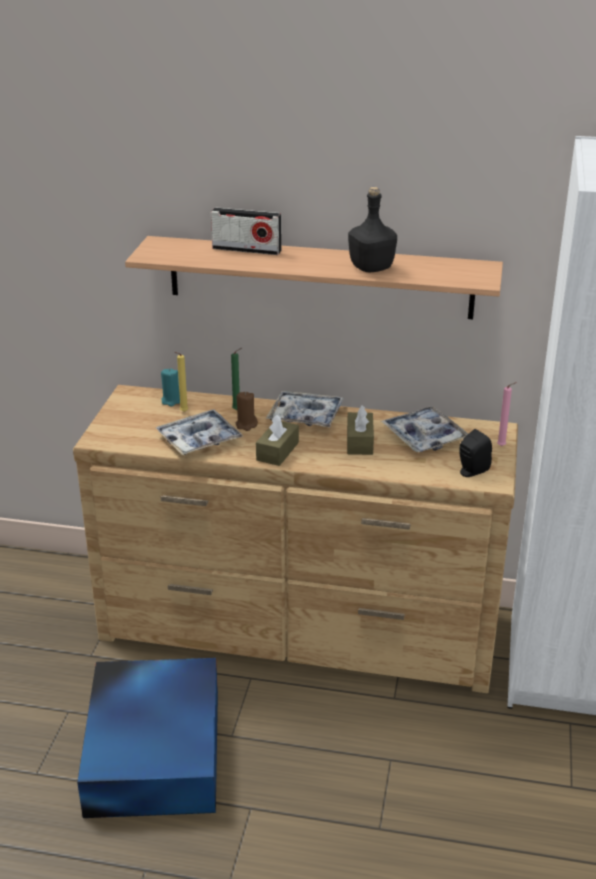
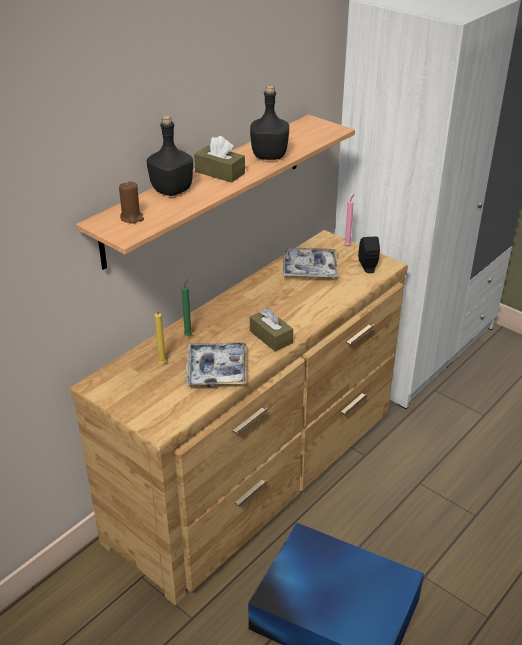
camera: 60 degrees left, 5 degrees up
turquoise candle [161,368,180,406] -> none
radio [211,207,281,255] -> black bottle [147,116,193,196]
brown candle [235,392,258,431] -> brown candle moved to [119,181,144,224]
tray [265,391,344,428] -> none
brown tissue box [347,406,374,455] -> brown tissue box moved to [194,136,245,183]

